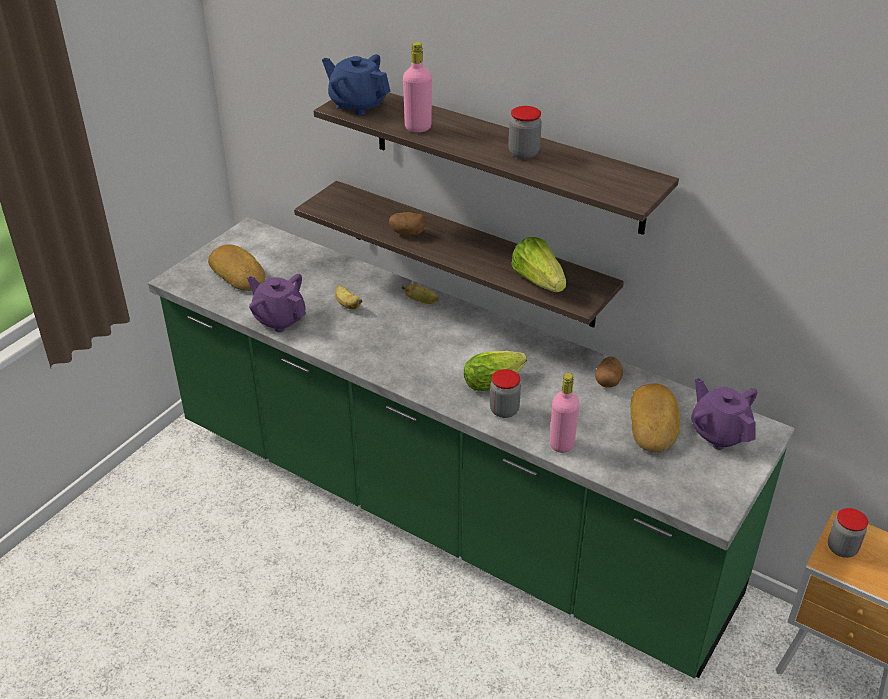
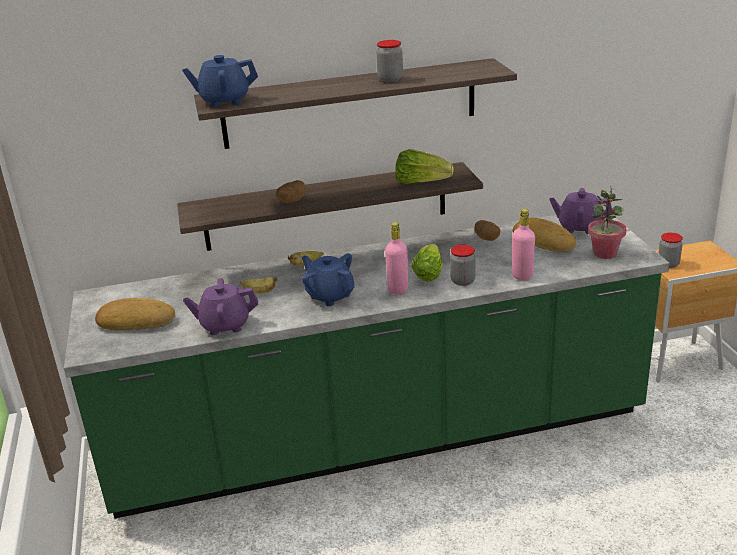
camera: 45 degrees left, 10 degrees down
pink bottle [403,42,432,133] -> pink bottle moved to [385,222,408,295]
none -> blue teapot [302,253,355,306]
none -> potted plant [588,185,626,259]

